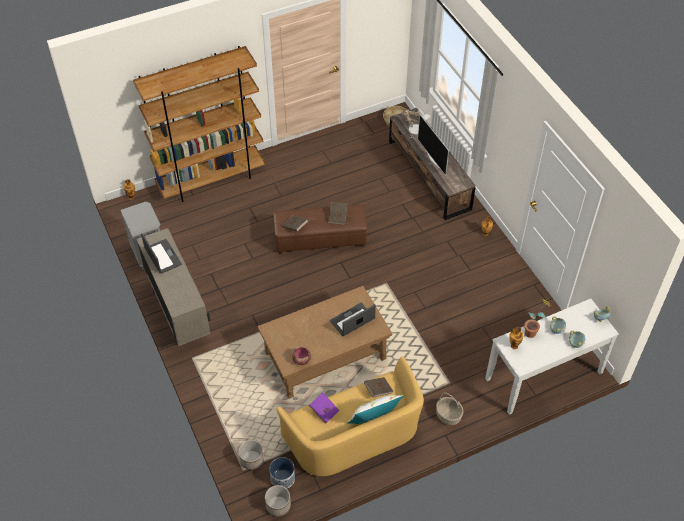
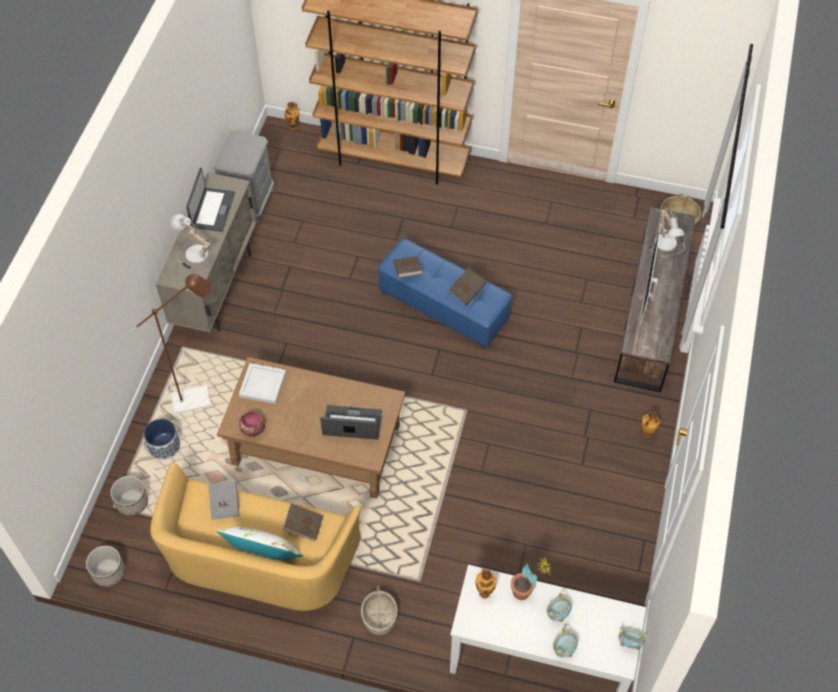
camera: 40 degrees right, 5 degrees up
planter [270,457,295,488] -> planter moved to [144,419,180,460]
brown ottoman [273,204,367,254] -> blue ottoman [378,239,512,348]
purple book [309,393,339,424] -> grey book [208,482,240,520]
none -> brown floor lamp [129,274,211,414]
none -> table lamp [171,214,212,272]
none -> white tray [239,363,286,404]

